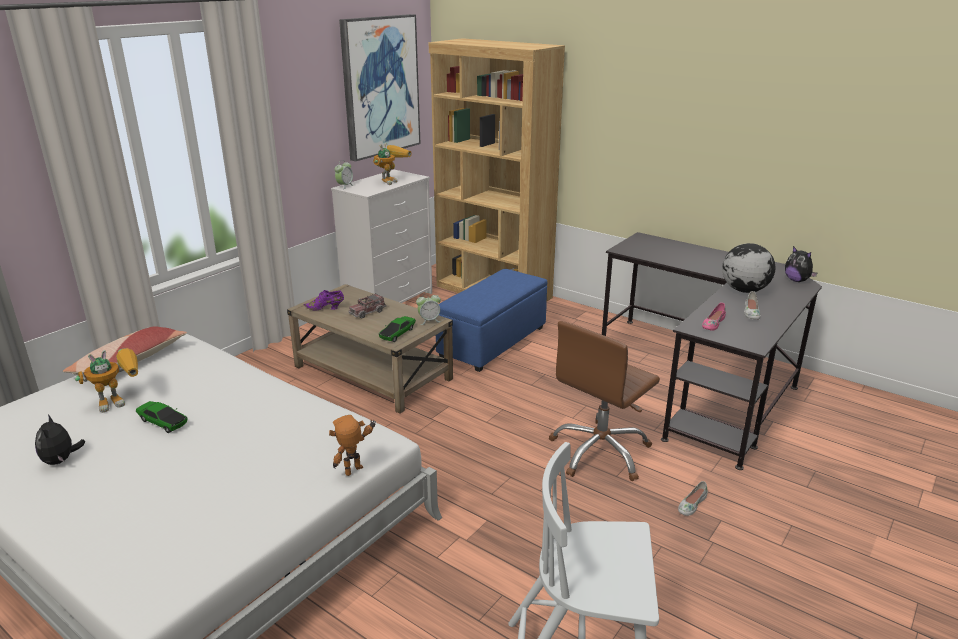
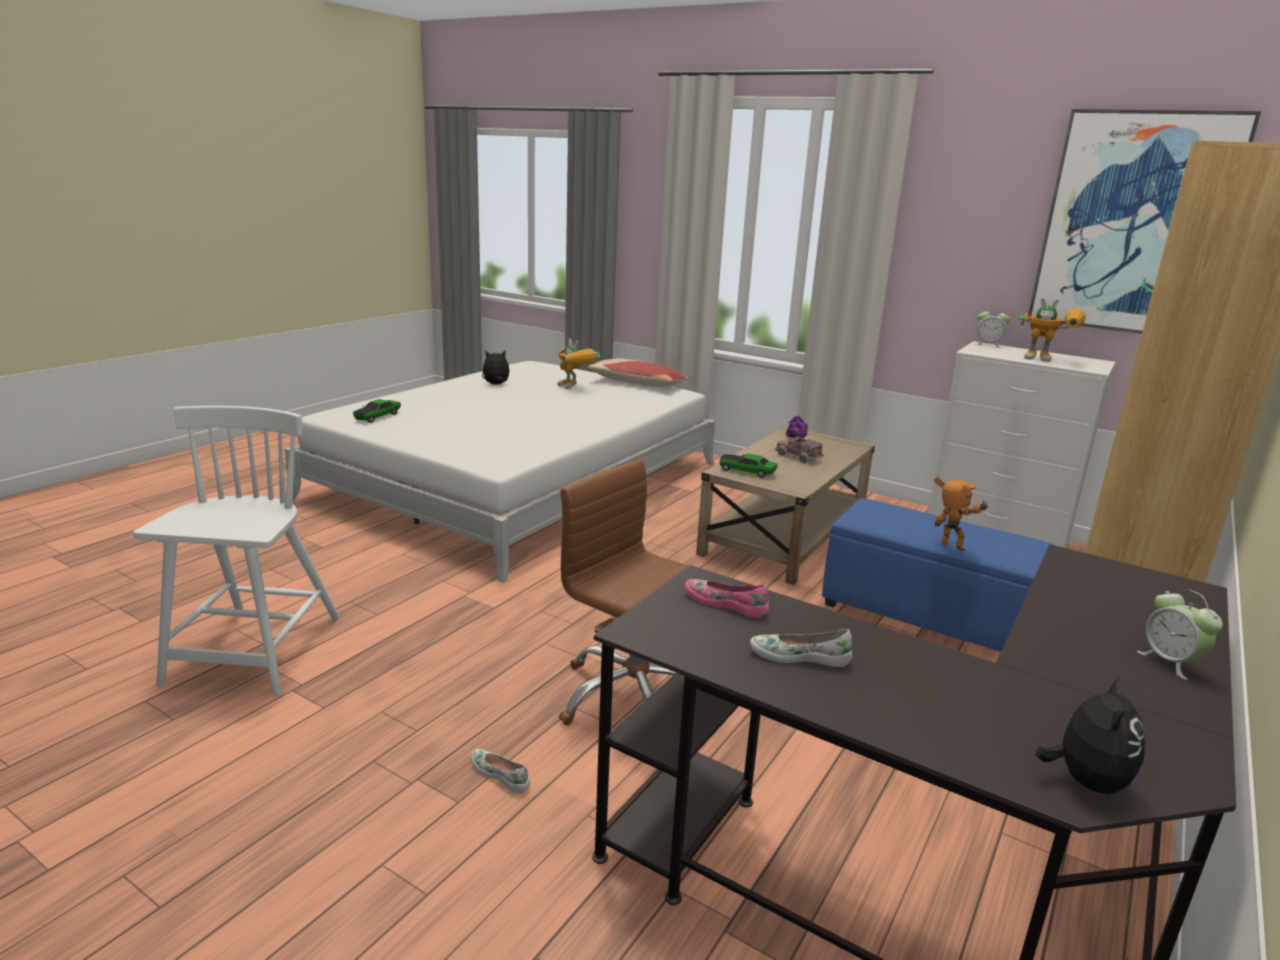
camera: 85 degrees right, 5 degrees down
toy car [136,401,187,433] -> toy car moved to [353,399,401,423]
toy robot [329,415,376,476] -> toy robot moved to [933,477,989,551]
alarm clock [416,292,441,325] -> alarm clock moved to [1137,590,1223,680]
globe [722,243,776,293] -> none
plush toy [785,246,817,282] -> plush toy turned 150 degrees clockwise [1035,676,1146,794]

